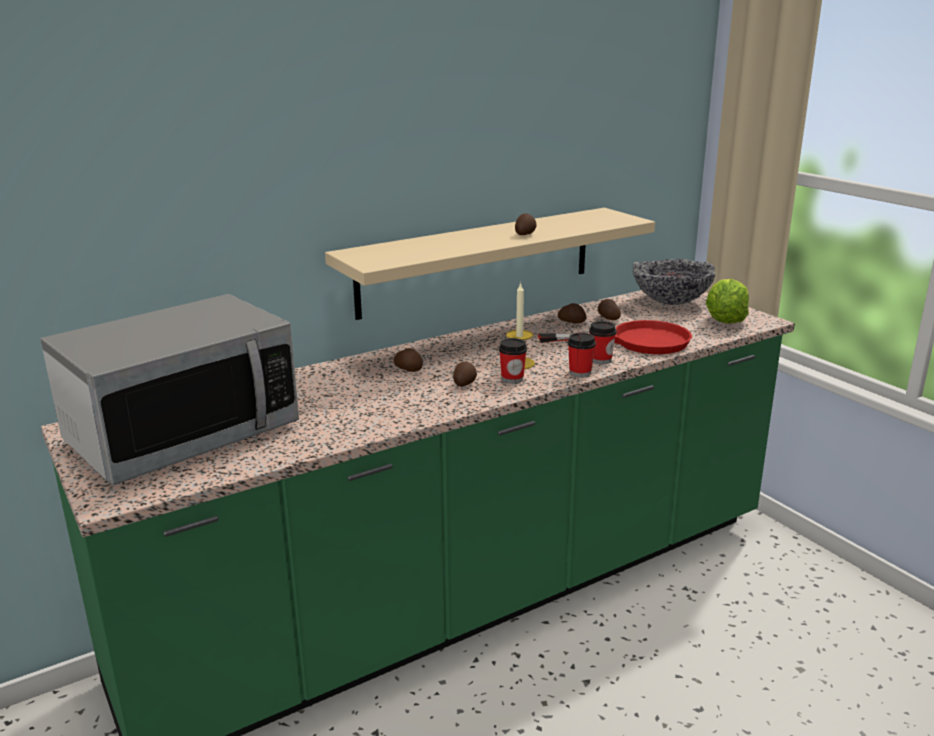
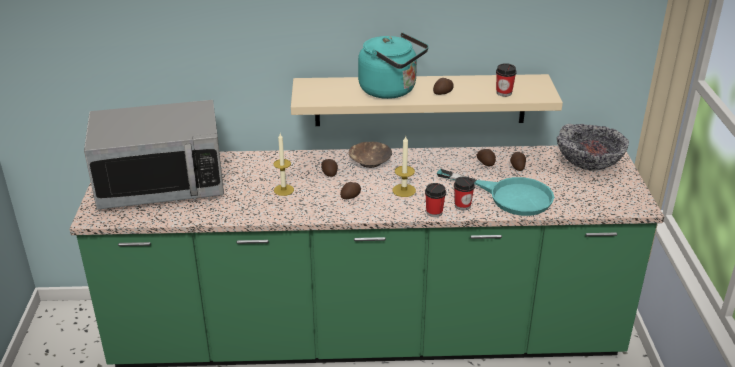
camera: 30 degrees right, 10 degrees up
cup [499,338,527,384] -> cup moved to [496,63,517,97]
red frying pan [538,320,692,354] -> turquoise frying pan [437,169,554,216]
lettuce [706,279,749,324] -> none
none -> candle [274,134,294,196]
none -> brown bowl [349,142,392,168]
none -> turquoise kettle [358,32,429,99]

